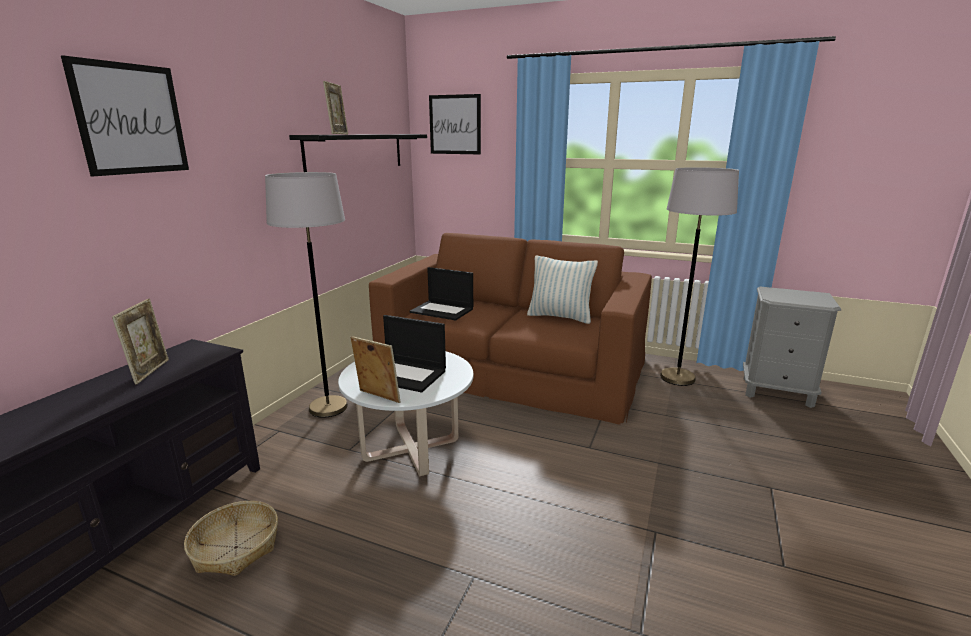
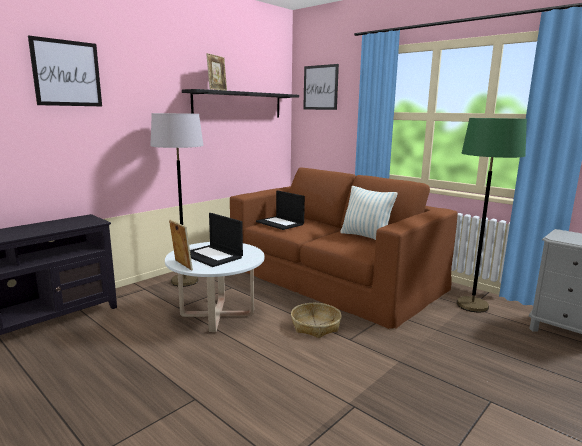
camera: 20 degrees right, 5 degrees down
picture frame [112,299,169,384] -> none
basket [184,501,278,576] -> basket moved to [291,303,342,338]
grey floor lamp [660,167,739,386] -> green floor lamp [456,118,527,312]

